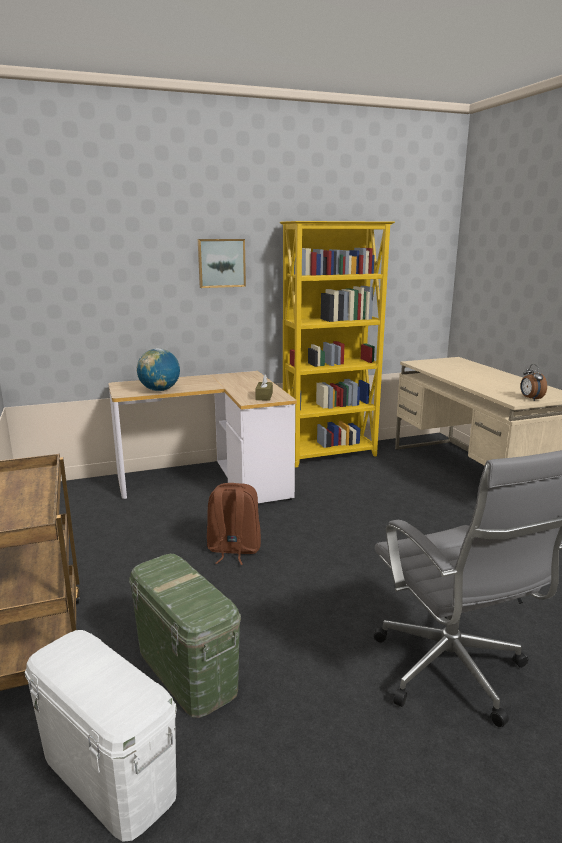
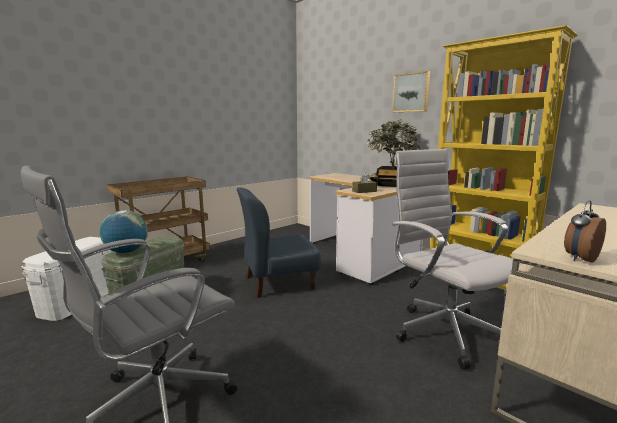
camera: 65 degrees right, 5 degrees down
globe [137,348,180,391] -> globe moved to [100,210,148,253]
brown backpack [207,483,261,565] -> blue chair [237,187,321,298]
none -> potted plant [367,119,421,187]
none -> white office chair [392,149,522,369]

